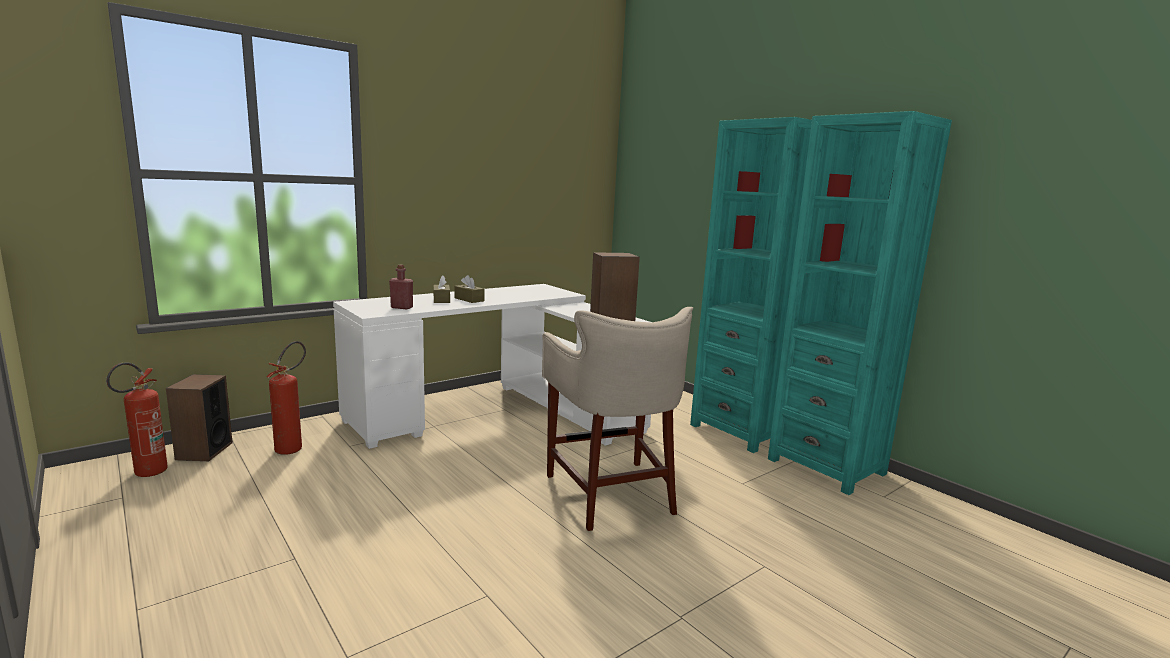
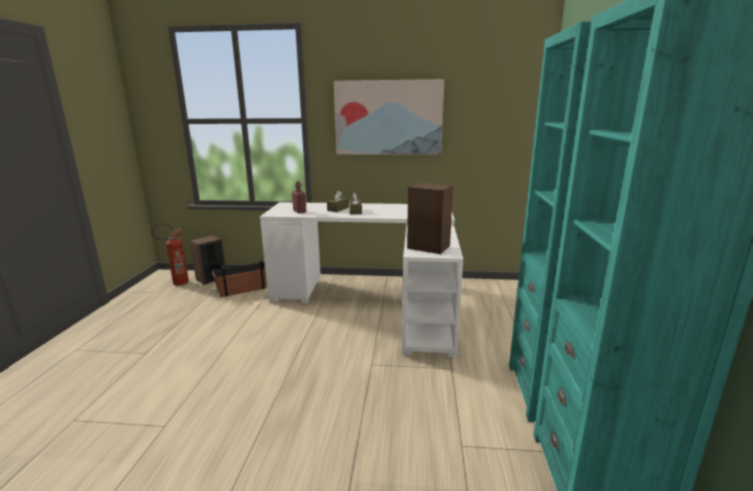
camera: 45 degrees right, 5 degrees up
fire extinguisher [267,341,306,455] -> planter [212,260,267,297]
beige stool [542,307,693,531] -> none
none -> picture [334,79,444,155]

